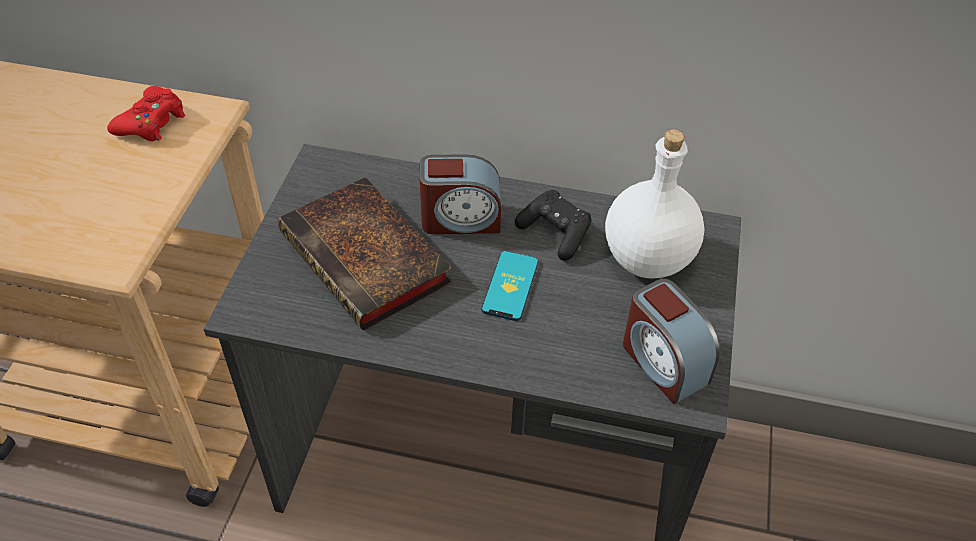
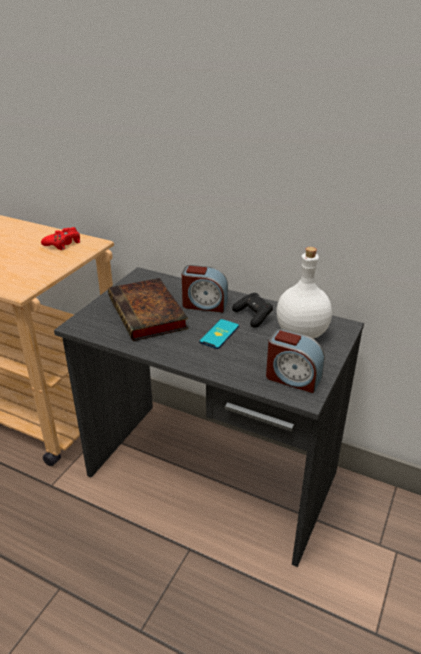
camera: 15 degrees right, 15 degrees down
alarm clock [623,279,720,404] -> alarm clock turned 45 degrees counterclockwise [266,329,325,393]

